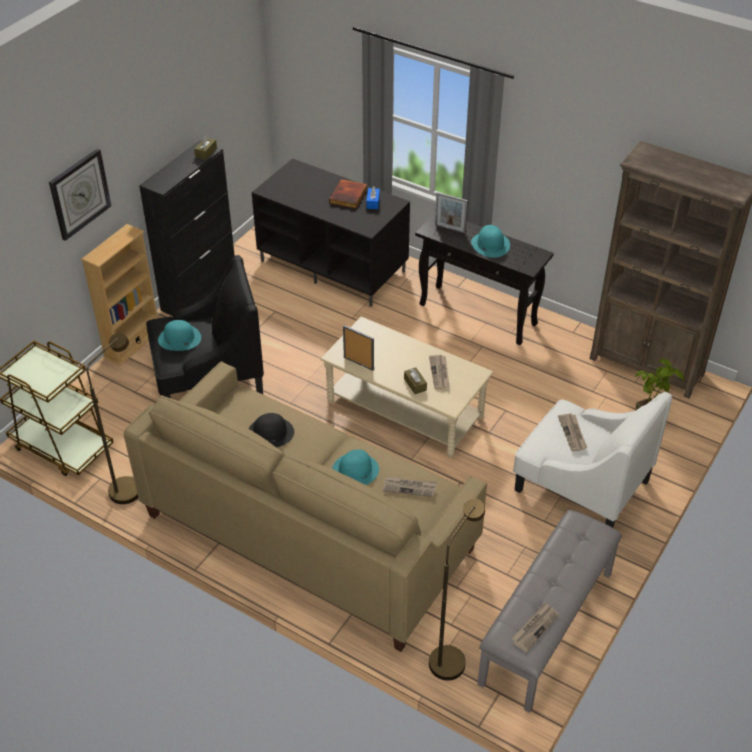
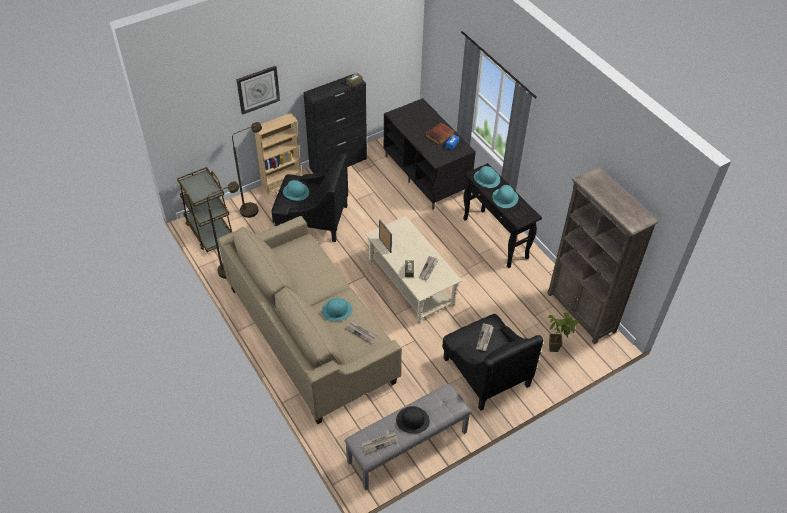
camera: 25 degrees right, 5 degrees up
black hat [249,413,294,447] -> black hat moved to [396,406,430,434]
brown floor lamp [429,499,485,680] -> brown floor lamp moved to [232,122,262,218]
picture frame [435,192,468,234] -> turquoise hat [474,166,500,188]
white armchair [513,392,672,528] -> black armchair [442,314,543,411]

